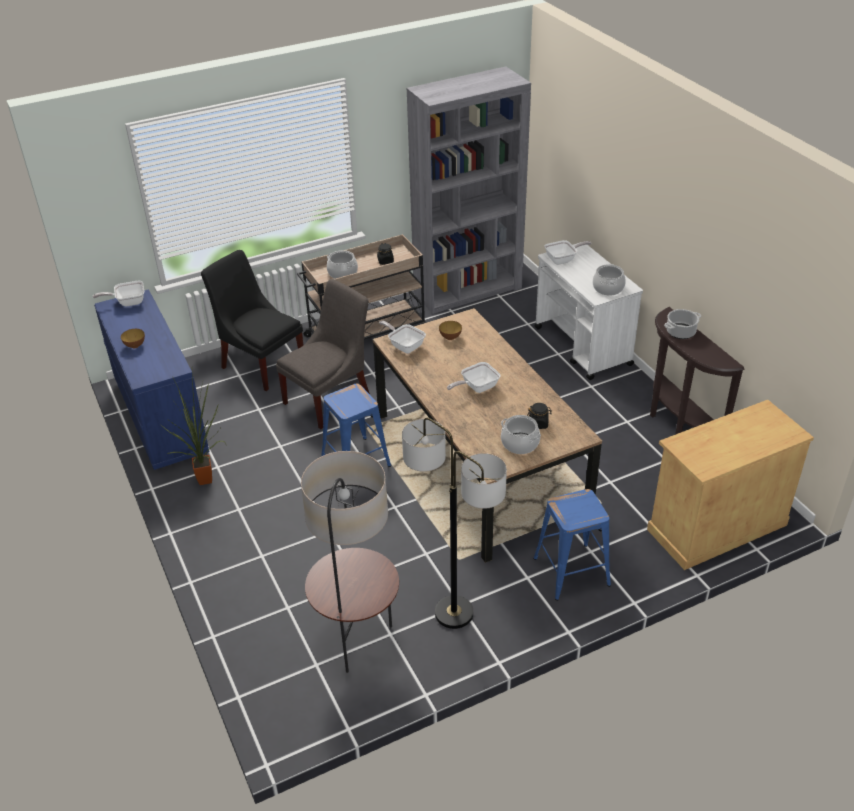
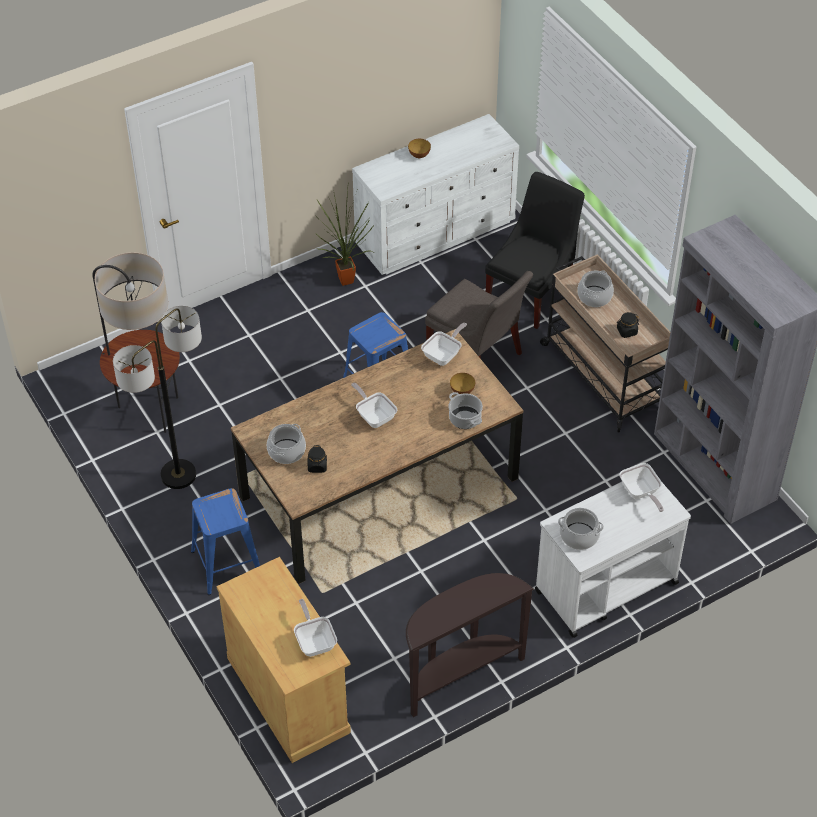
camera: 85 degrees right, 10 degrees up
frying pan [93,281,144,306] -> frying pan moved to [294,599,337,657]
blue dresser [94,289,209,470] -> white dresser [352,114,519,275]
cooking pot [664,309,701,339] -> cooking pot moved to [448,392,483,429]

